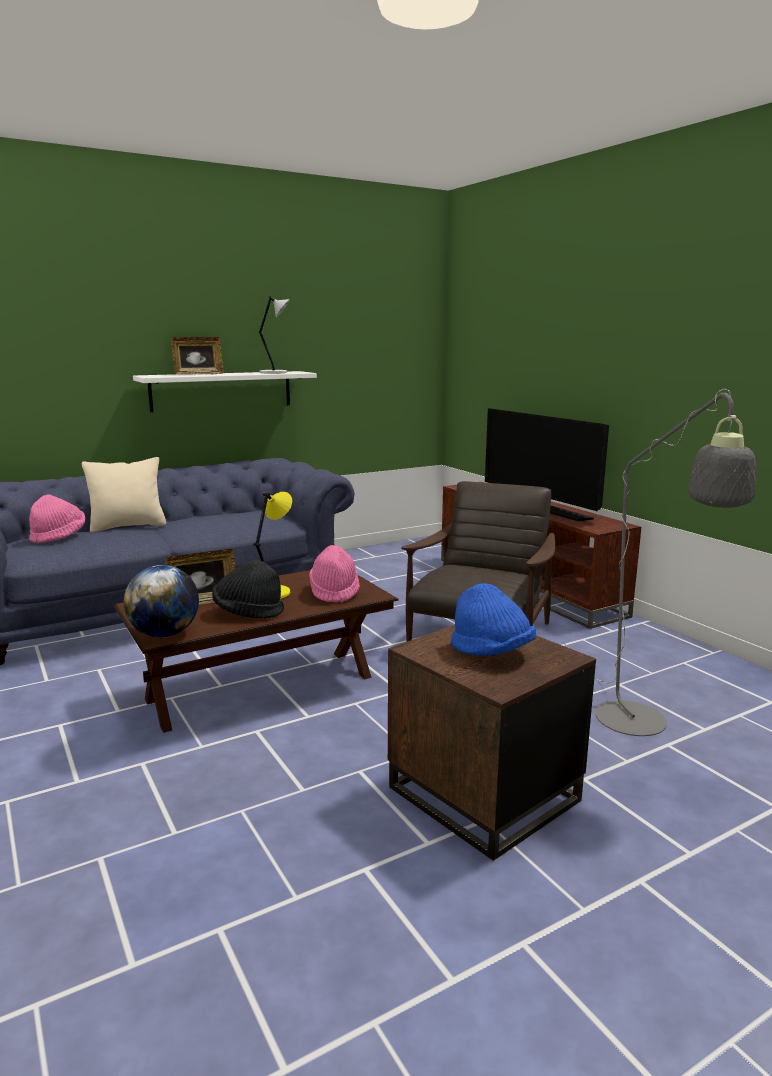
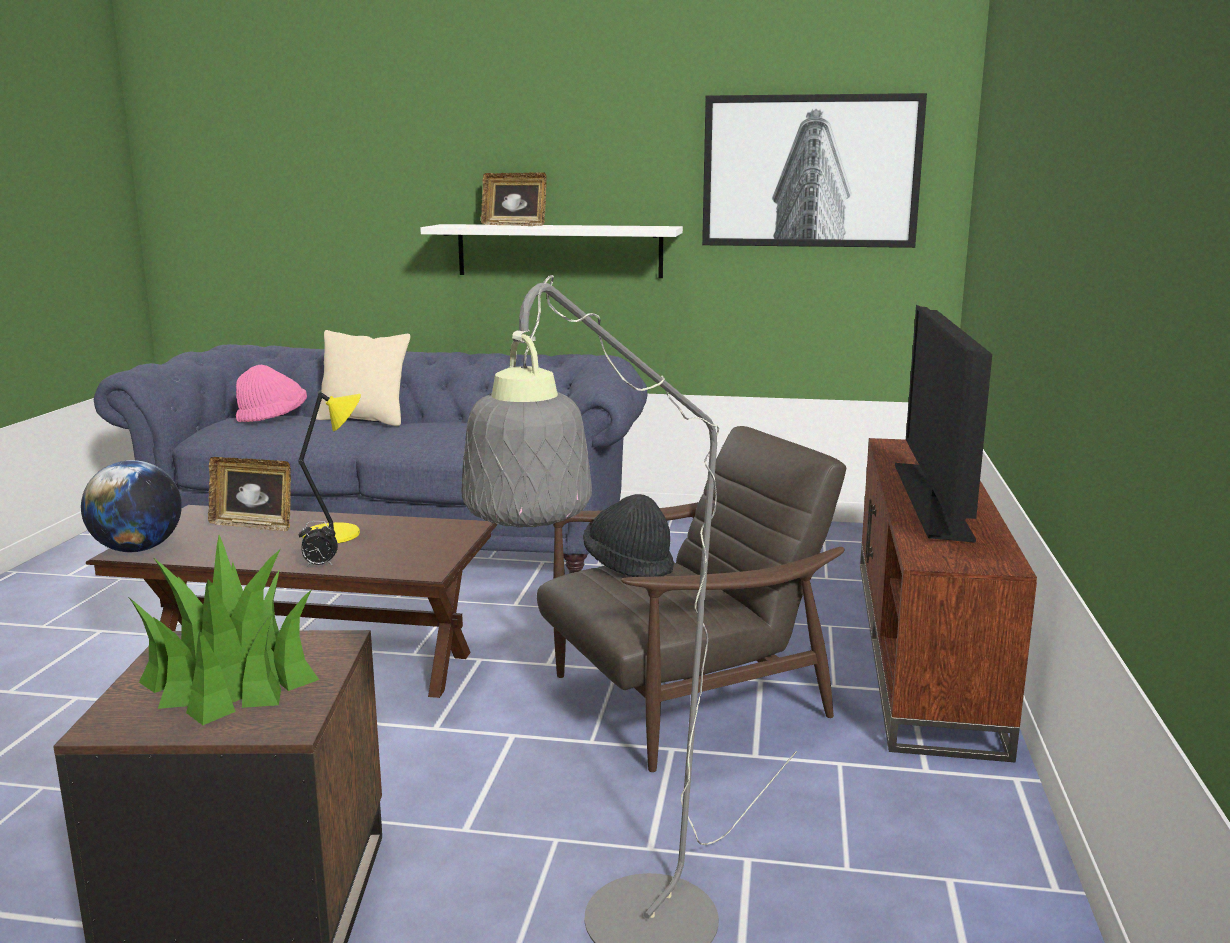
camera: 40 degrees right, 0 degrees up
black hat [212,560,284,619] -> black hat moved to [583,494,674,577]
grey table lamp [259,296,290,374] -> none
pink hat [309,545,360,603] -> none
blue hat [451,583,536,656] -> potted plant [129,535,319,725]
none -> alarm clock [299,521,338,567]
none -> picture [702,93,927,248]

